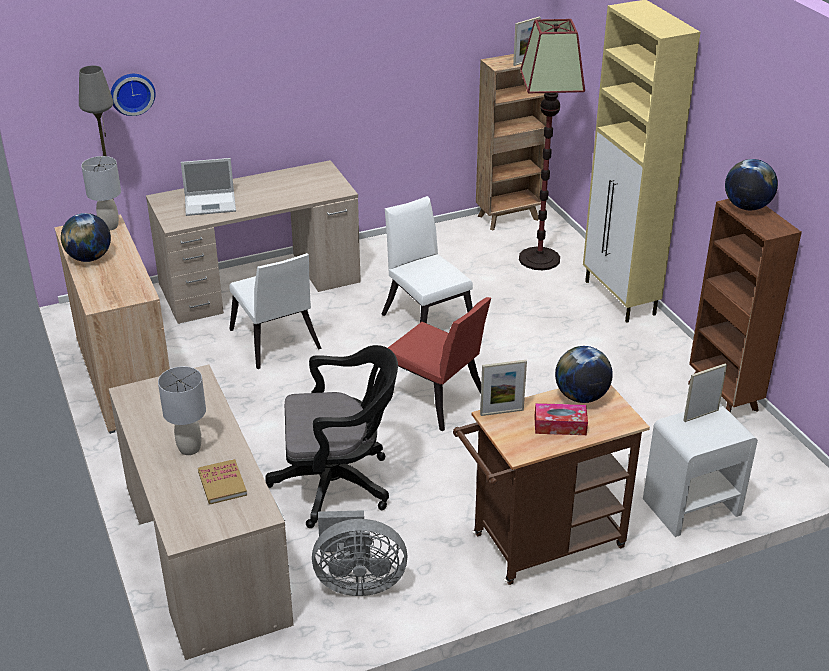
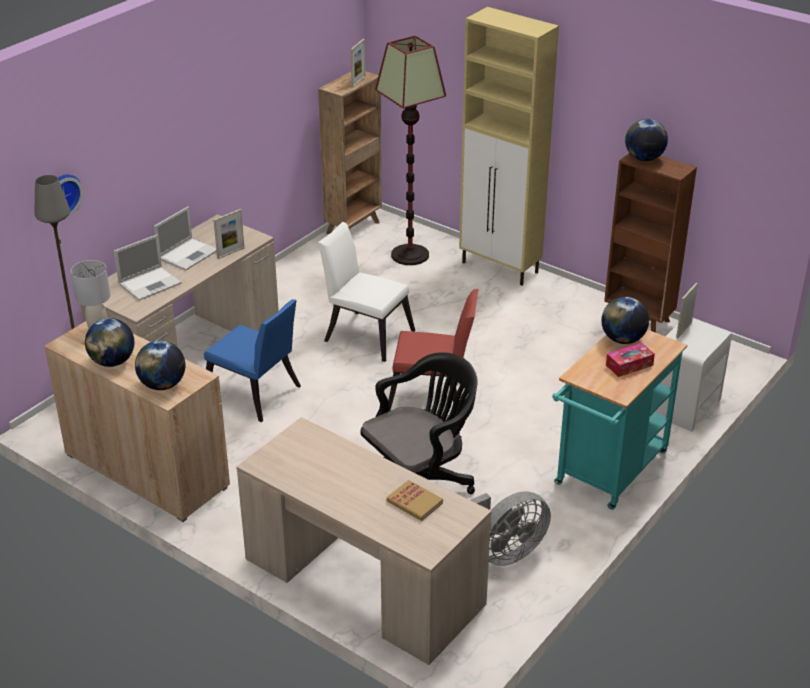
camera: 30 degrees left, 0 degrees up
grey table lamp [158,366,206,455] -> none
white chair [229,253,322,369] -> blue chair [204,299,301,422]
brown cart [453,385,650,585] -> turquoise cart [552,330,687,510]
picture frame [480,360,527,416] -> picture frame moved to [213,209,244,259]
none -> globe [135,340,185,390]
none -> laptop [154,207,217,271]

